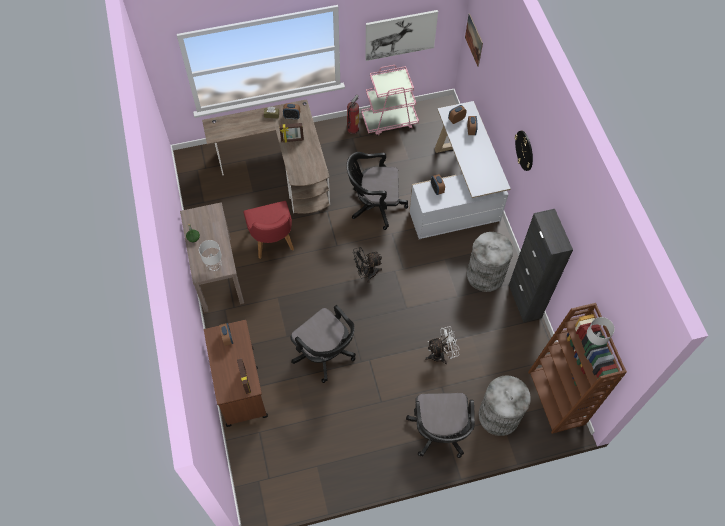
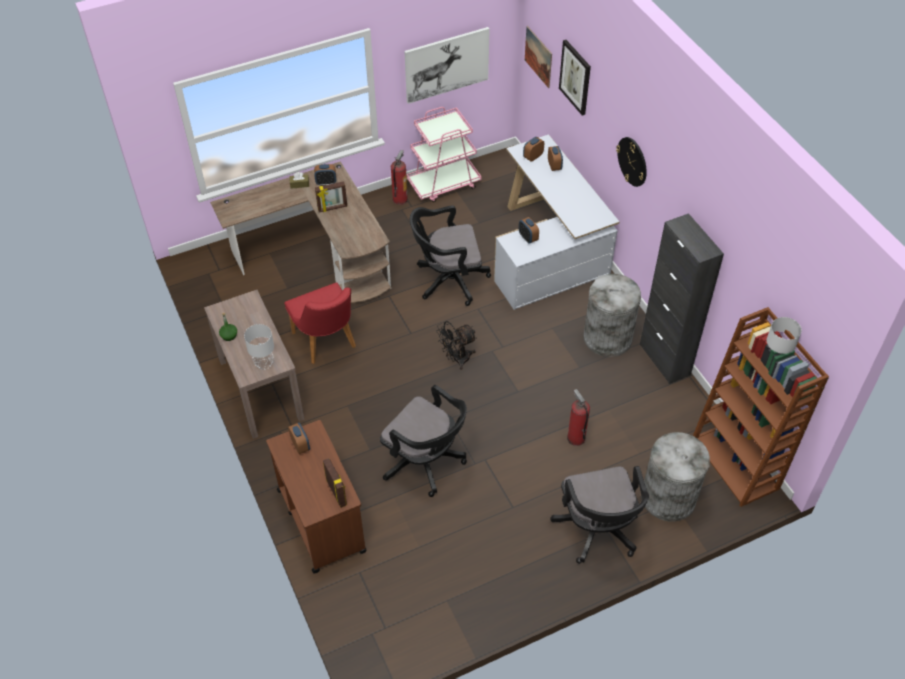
camera: 10 degrees left, 10 degrees down
white fan [425,326,459,364] -> fire extinguisher [567,389,590,446]
none -> picture [559,40,591,116]

